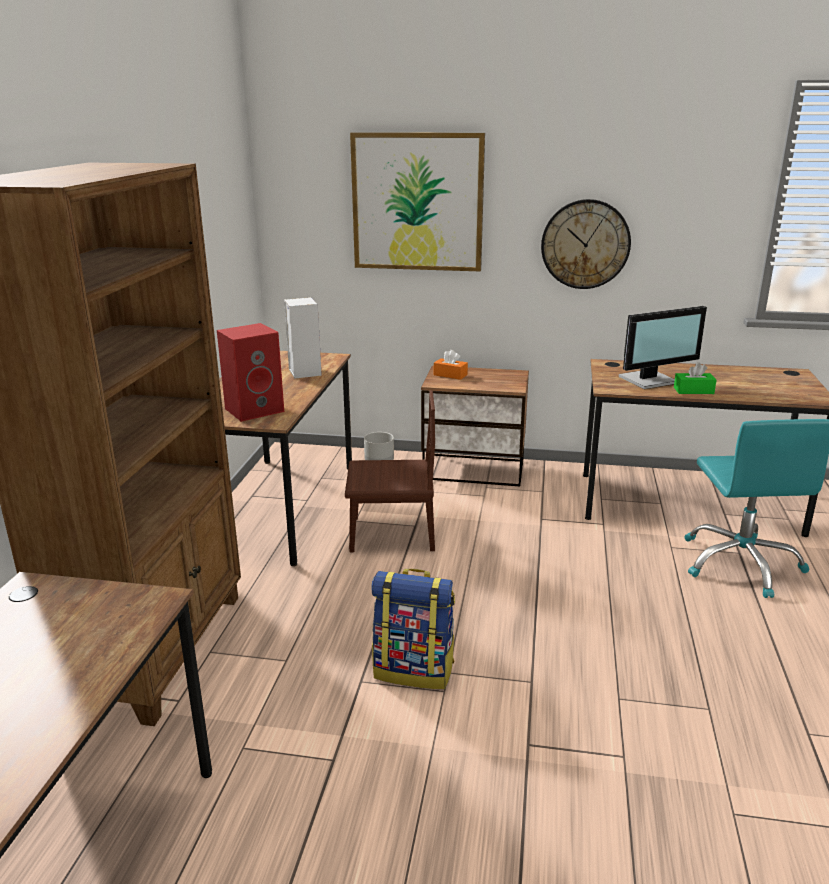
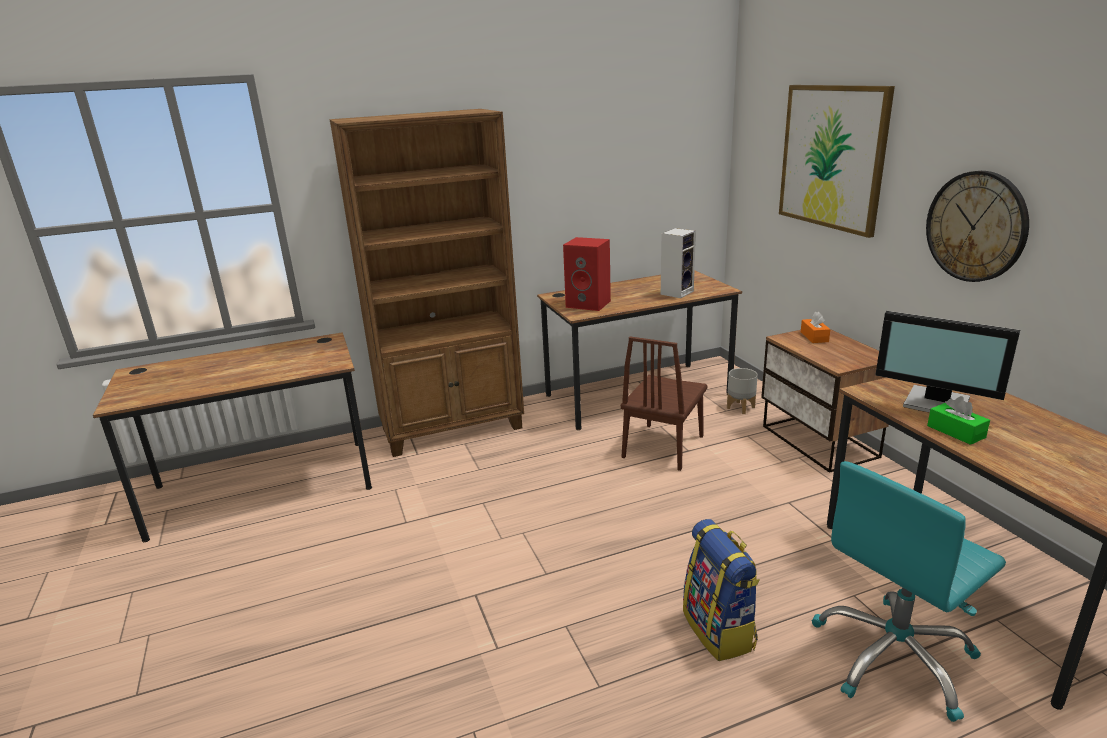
camera: 60 degrees right, 0 degrees up
brown chair [345,390,435,552] -> brown chair turned 60 degrees clockwise [621,336,707,471]
backpack [371,569,455,689] -> backpack moved to [683,519,760,661]

